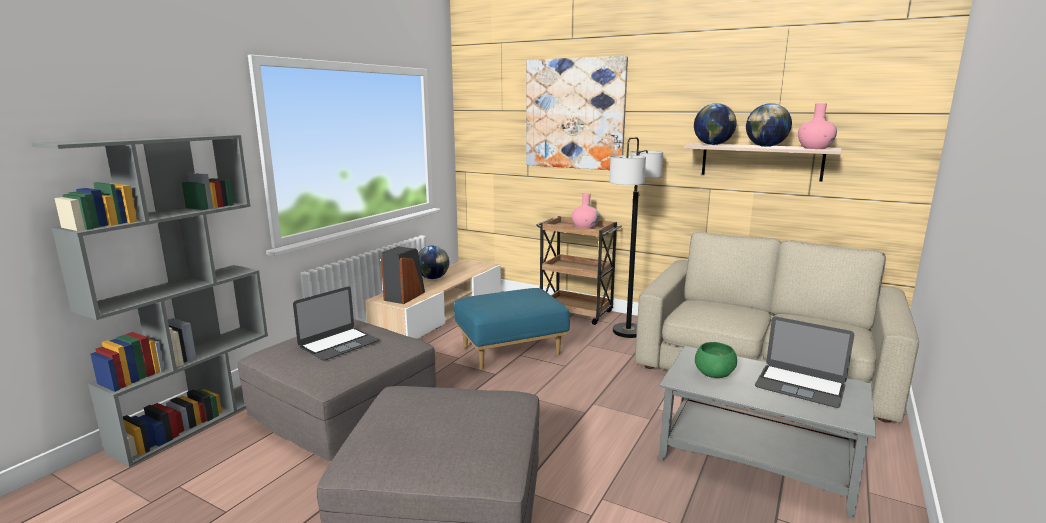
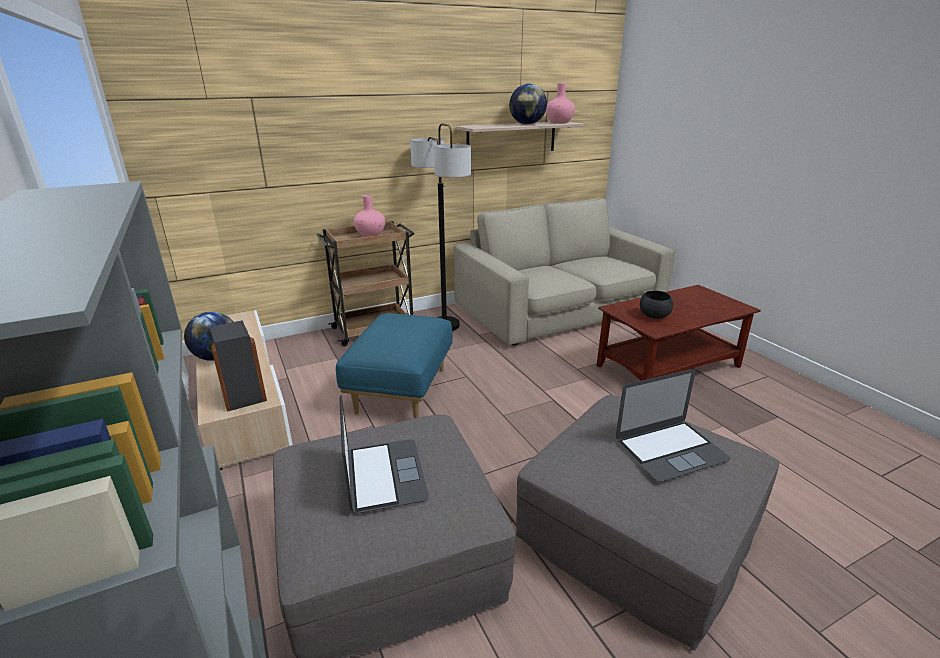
camera: 55 degrees left, 10 degrees up
picture [526,56,628,170] -> none
grey coffee table [659,346,876,519] -> brown coffee table [597,285,761,381]
globe [694,103,737,145] -> none
green bowl [695,342,737,378] -> black bowl [640,291,673,319]
laptop [755,317,854,408] -> laptop moved to [616,369,731,482]

